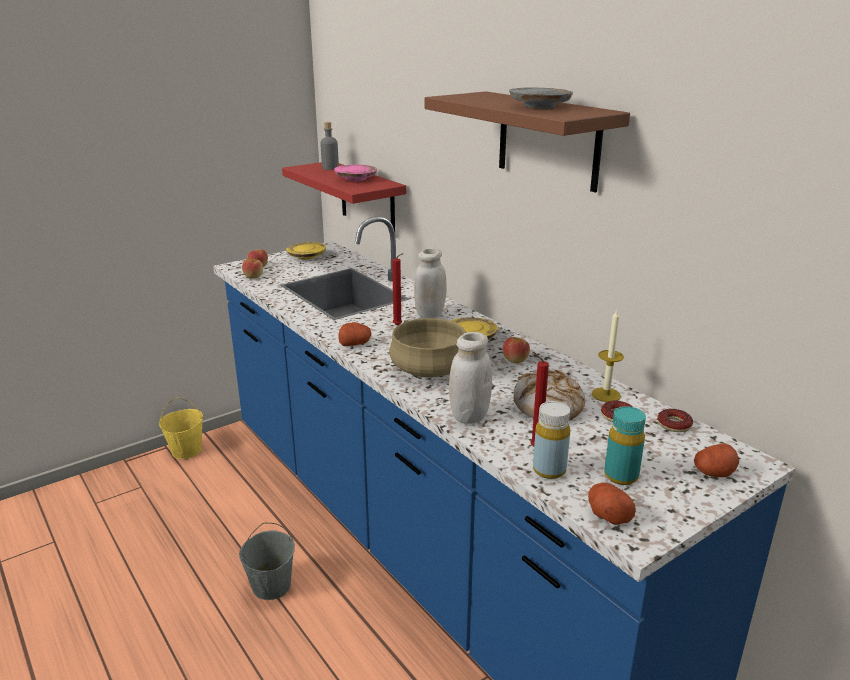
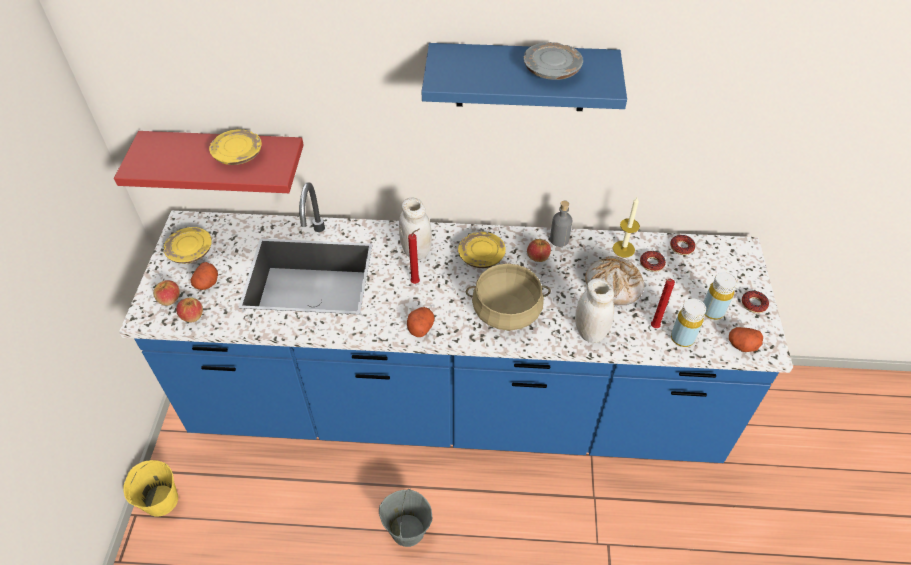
camera: 50 degrees left, 25 degrees up
grey bottle [320,122,339,170] -> grey bottle moved to [550,201,572,247]
pink plate [334,164,377,181] -> yellow plate [209,129,262,165]
brown shelf [425,91,630,192] -> blue shelf [421,43,627,111]
turquoise bottle [604,406,646,485] -> yellow bottle [703,272,737,320]
potato [694,443,739,477] -> potato moved to [190,262,218,290]
none -> donut [742,291,769,313]

